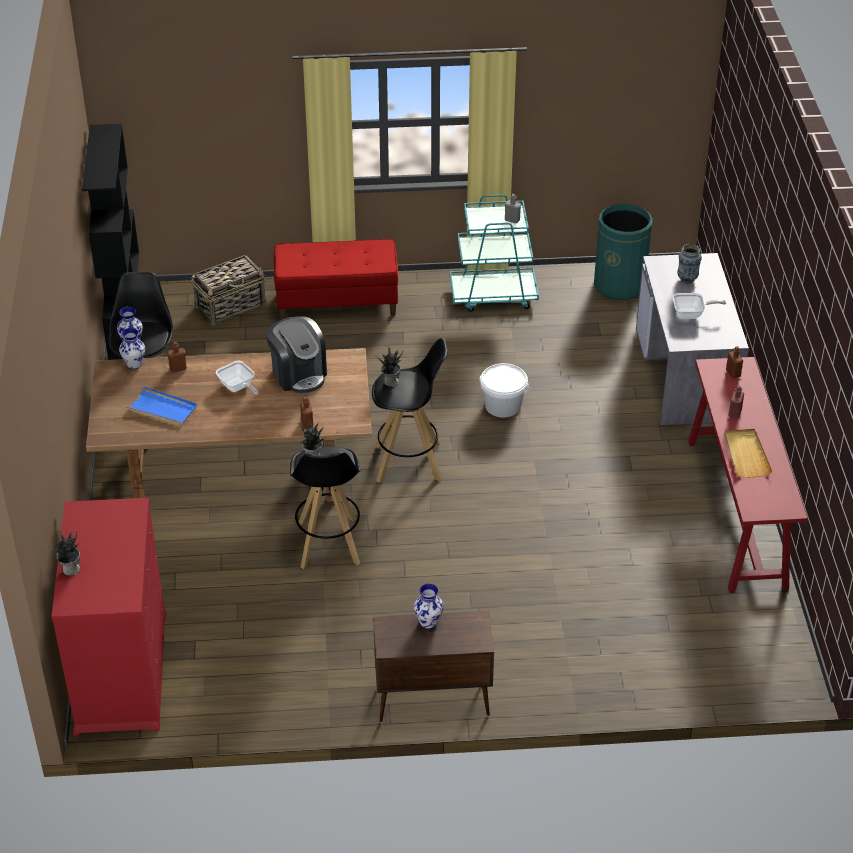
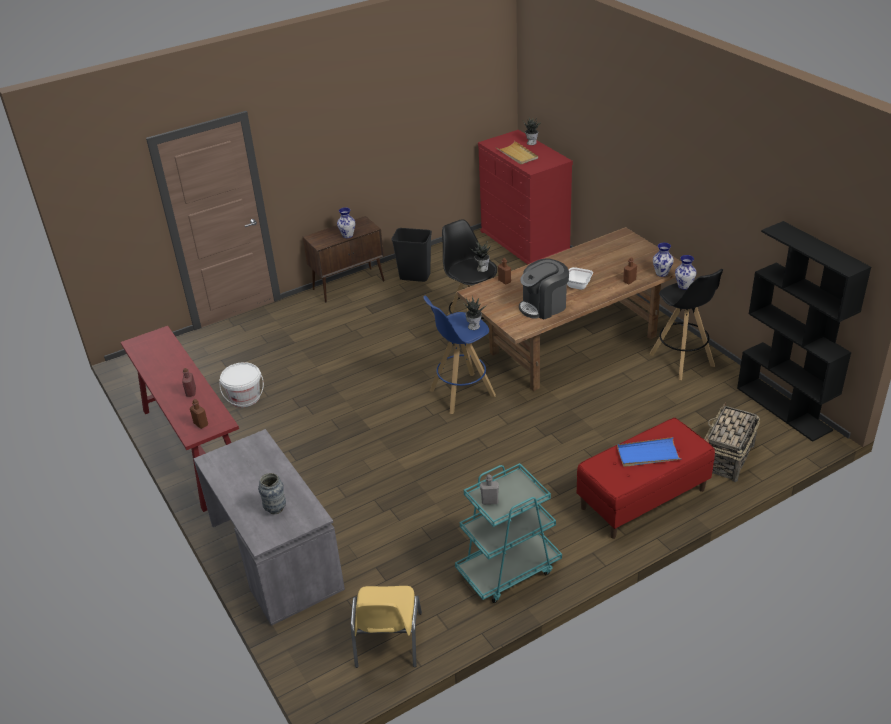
camera: 155 degrees right, 5 degrees down
blue tray [126,386,198,426] -> blue tray moved to [617,437,681,467]
coffee machine [266,316,327,394] -> coffee machine turned 60 degrees counterclockwise [519,258,569,320]
black stool [372,338,448,483] -> blue stool [423,296,496,414]
white bucket [479,363,530,418] -> white bucket moved to [220,362,264,407]
green trash can [594,204,652,300] -> yellow chair [351,586,422,668]
frying pan [673,293,726,319] -> none
beige tray [724,429,773,478] -> beige tray moved to [496,141,538,165]
none -> black trash can [392,228,432,282]

